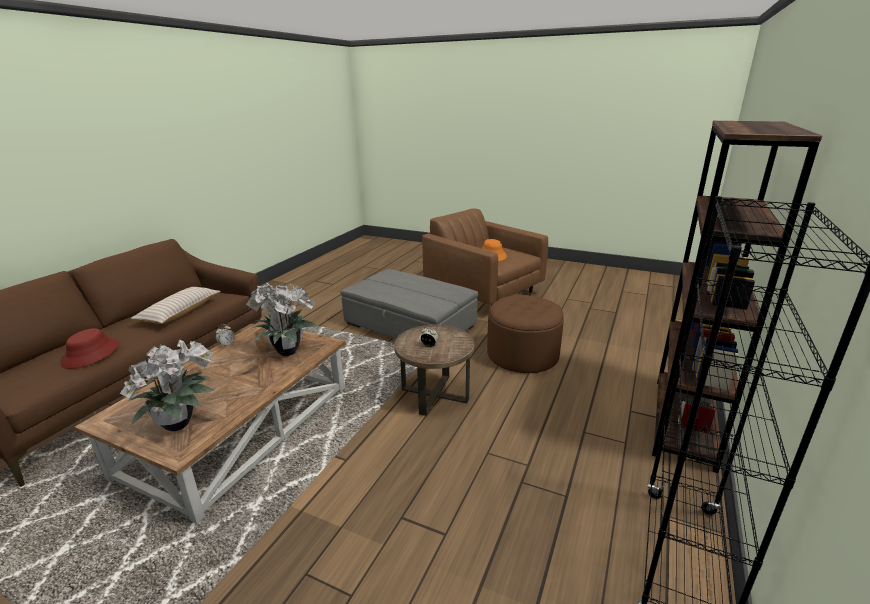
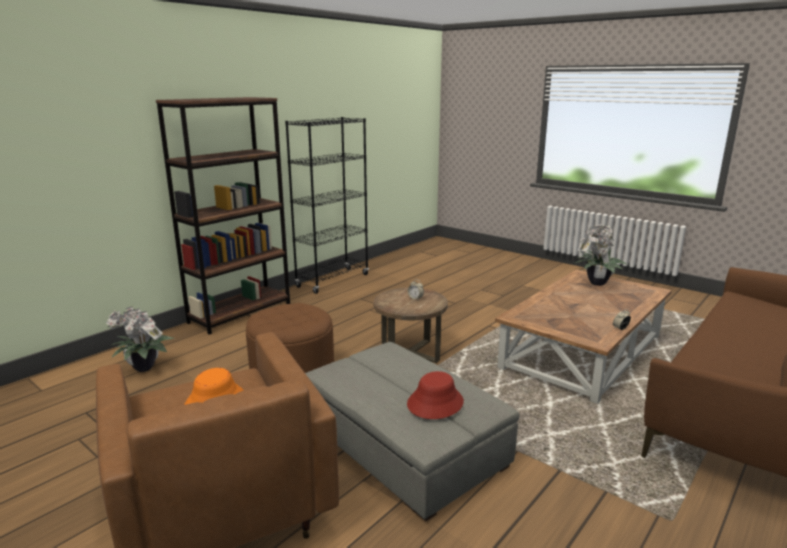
camera: 165 degrees left, 5 degrees down
red hat [60,328,119,369] -> red hat moved to [407,371,464,419]
beige pillow [130,287,221,324] -> none
potted plant [246,282,319,356] -> potted plant moved to [106,306,173,372]

